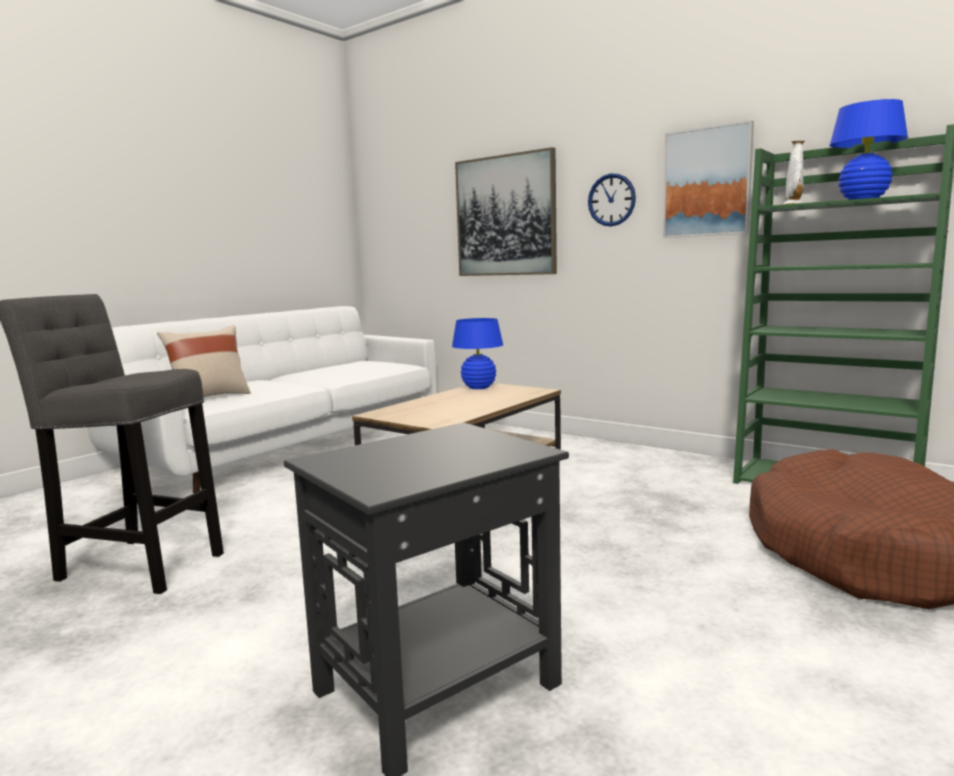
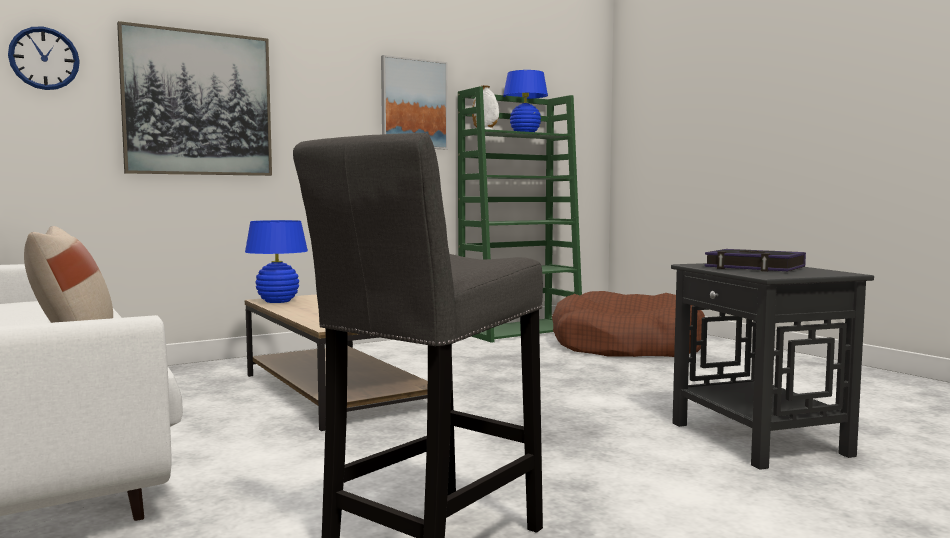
camera: 70 degrees left, 5 degrees down
wall clock [588,173,636,227] -> wall clock moved to [8,26,80,90]
none -> book [705,249,806,272]

